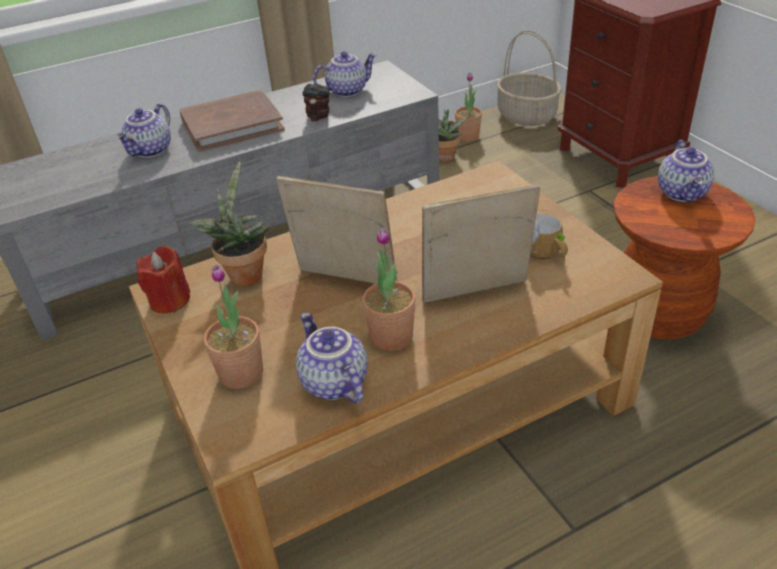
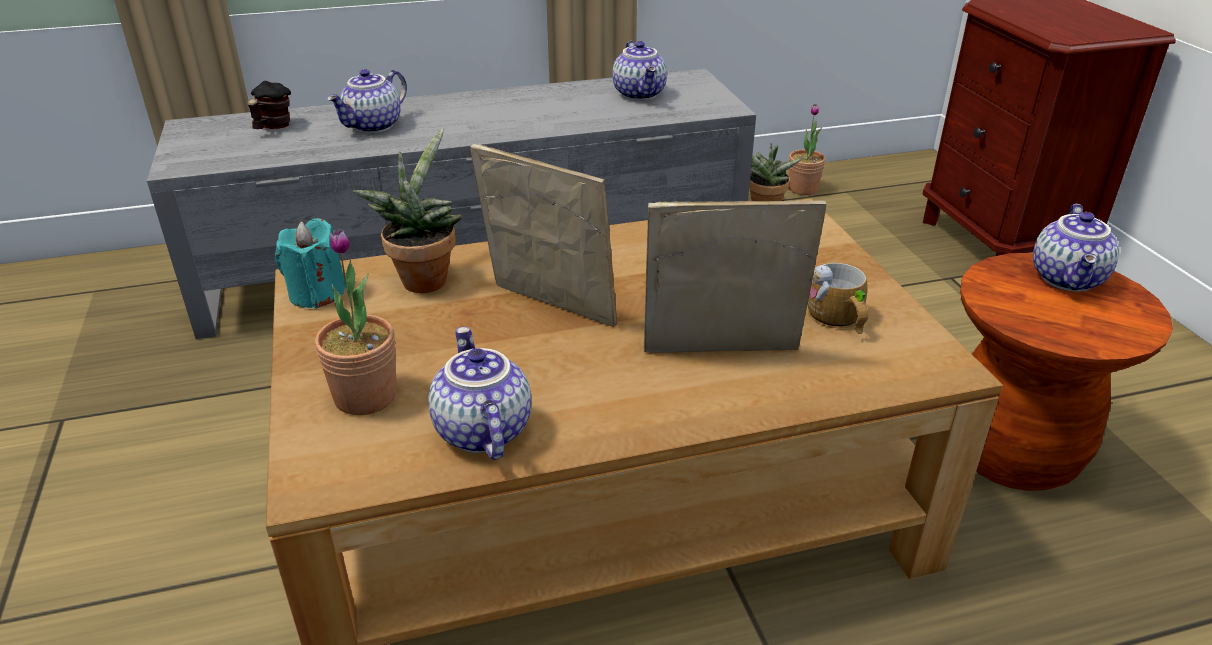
camera: 10 degrees right, 5 degrees down
red candle [137,246,190,313] -> turquoise candle [275,218,346,309]
brown book [180,90,285,152] -> none
mug [302,84,330,121] -> mug moved to [247,81,291,129]
teapot [313,51,376,97] -> teapot turned 90 degrees clockwise [613,41,667,101]
potted plant [362,227,416,351] -> none
basket [496,30,562,126] -> none

